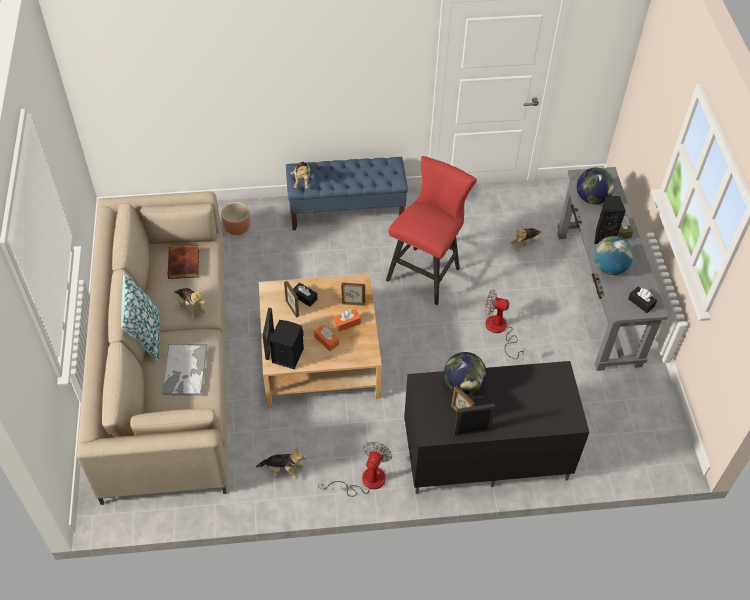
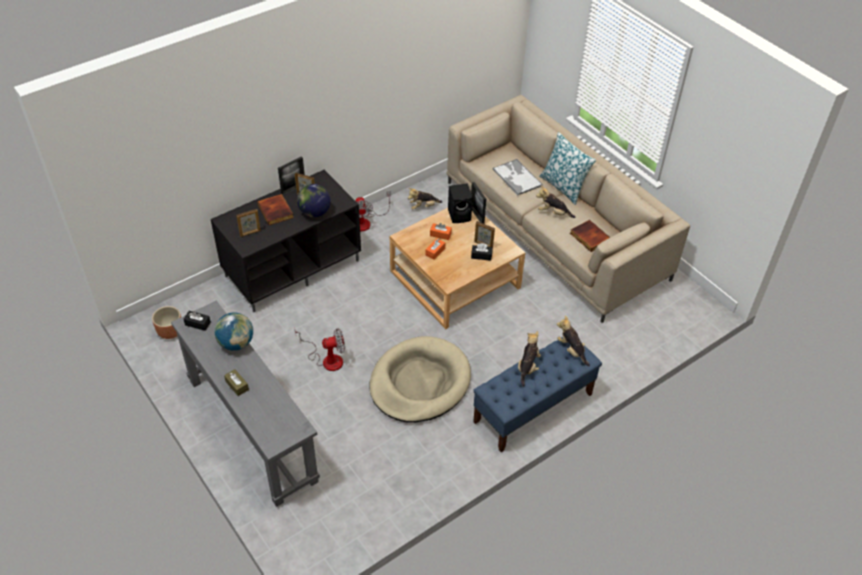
camera: 150 degrees right, 5 degrees down
brown planter [221,202,250,235] -> brown planter moved to [152,306,181,339]
picture frame [341,283,365,306] -> picture frame moved to [236,209,261,237]
red stool [386,156,477,305] -> beige dog bed [370,336,471,422]
plush toy [511,228,541,252] -> plush toy moved to [518,331,541,387]
globe [577,168,614,204] -> none
black speaker [594,196,626,244] -> none
none -> book [257,194,294,225]

